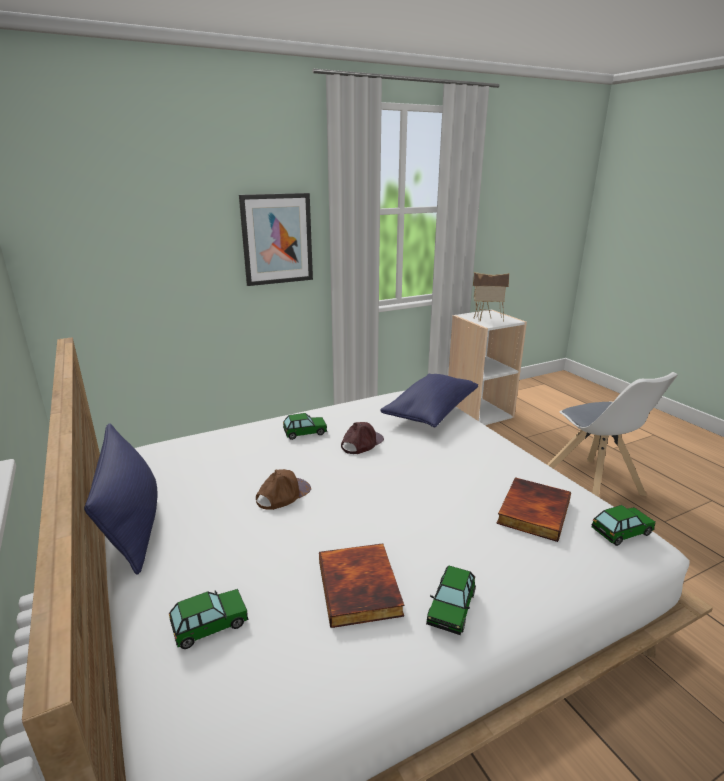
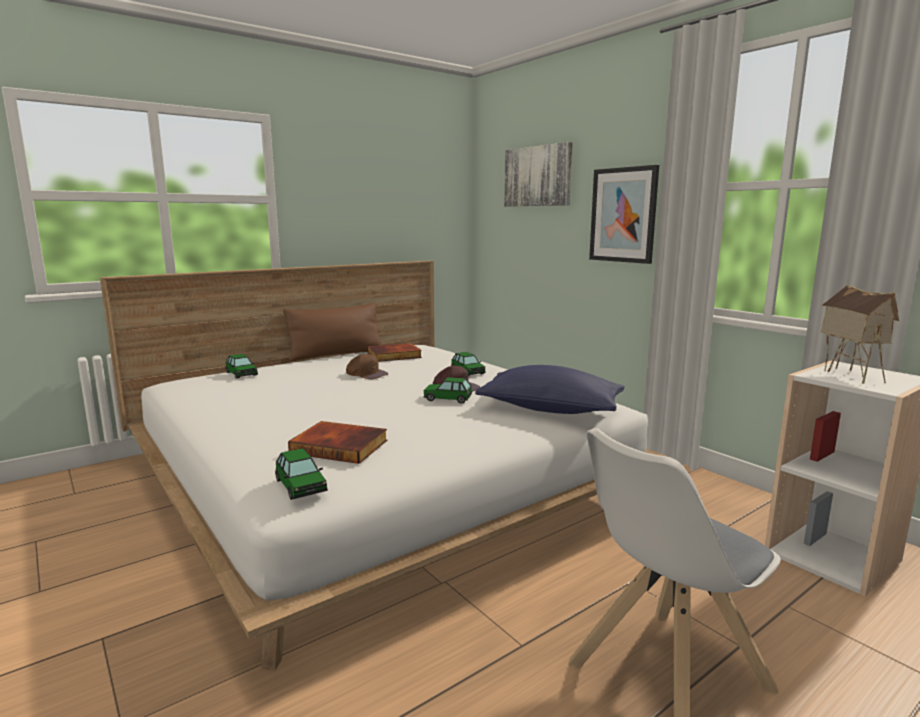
camera: 80 degrees right, 10 degrees down
blue pillow [84,423,158,574] -> brown pillow [283,302,383,361]
book [319,543,404,628] -> book moved to [367,343,422,362]
toy car [426,565,476,635] -> toy car moved to [423,377,472,404]
none -> picture [504,142,573,207]

